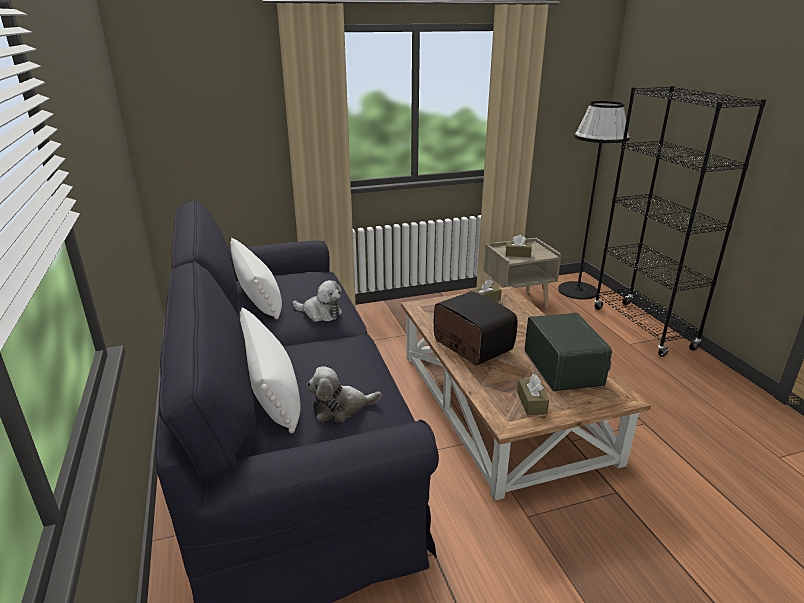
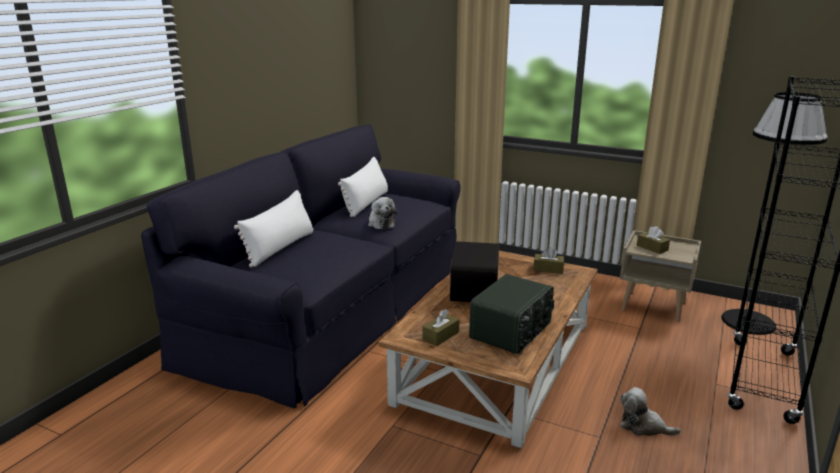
camera: 45 degrees right, 5 degrees down
plush toy [307,366,382,422] -> plush toy moved to [620,387,681,436]

